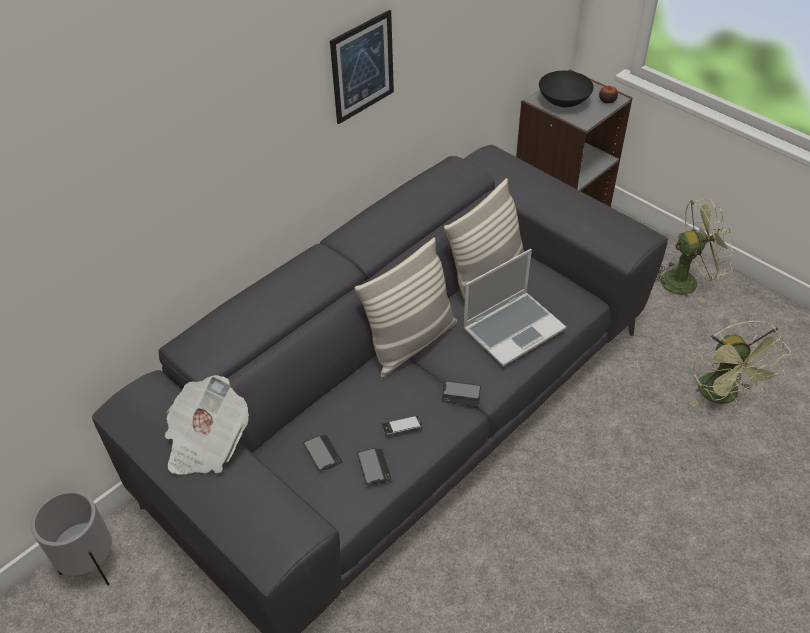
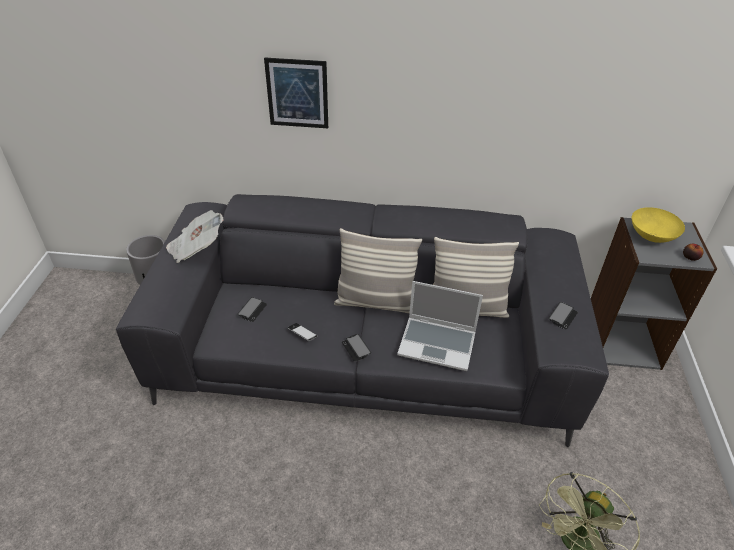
camera: 50 degrees right, 5 degrees down
picture [330,10,394,124] -> picture moved to [264,57,328,128]
phone [357,448,392,485] -> phone moved to [548,302,578,329]
black bowl [539,71,594,107] -> yellow bowl [632,207,685,243]
green fan [655,198,734,303] -> none

